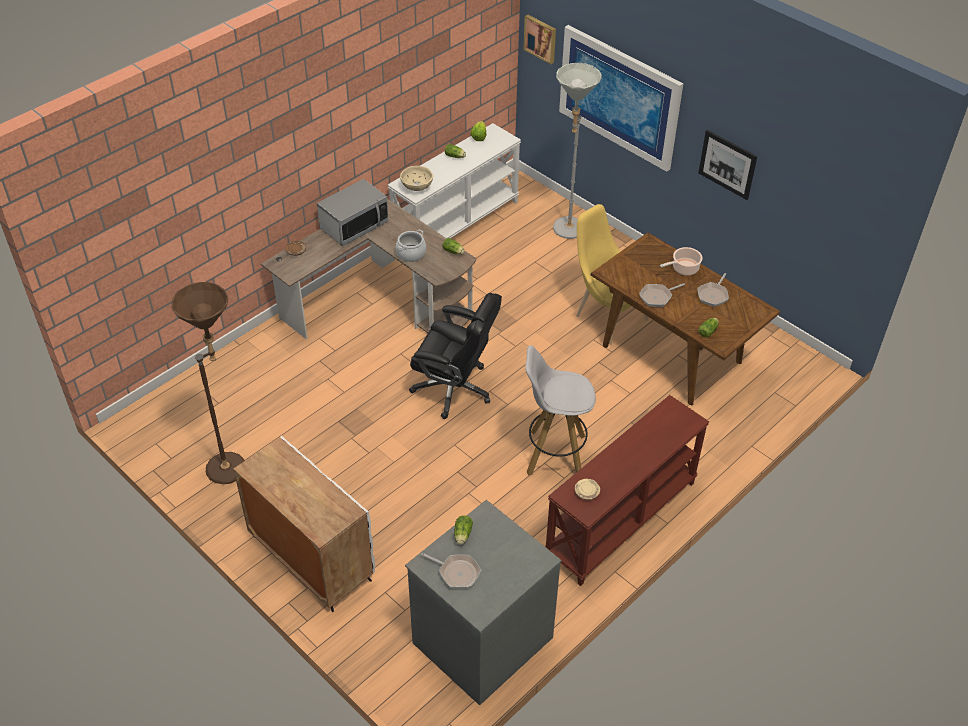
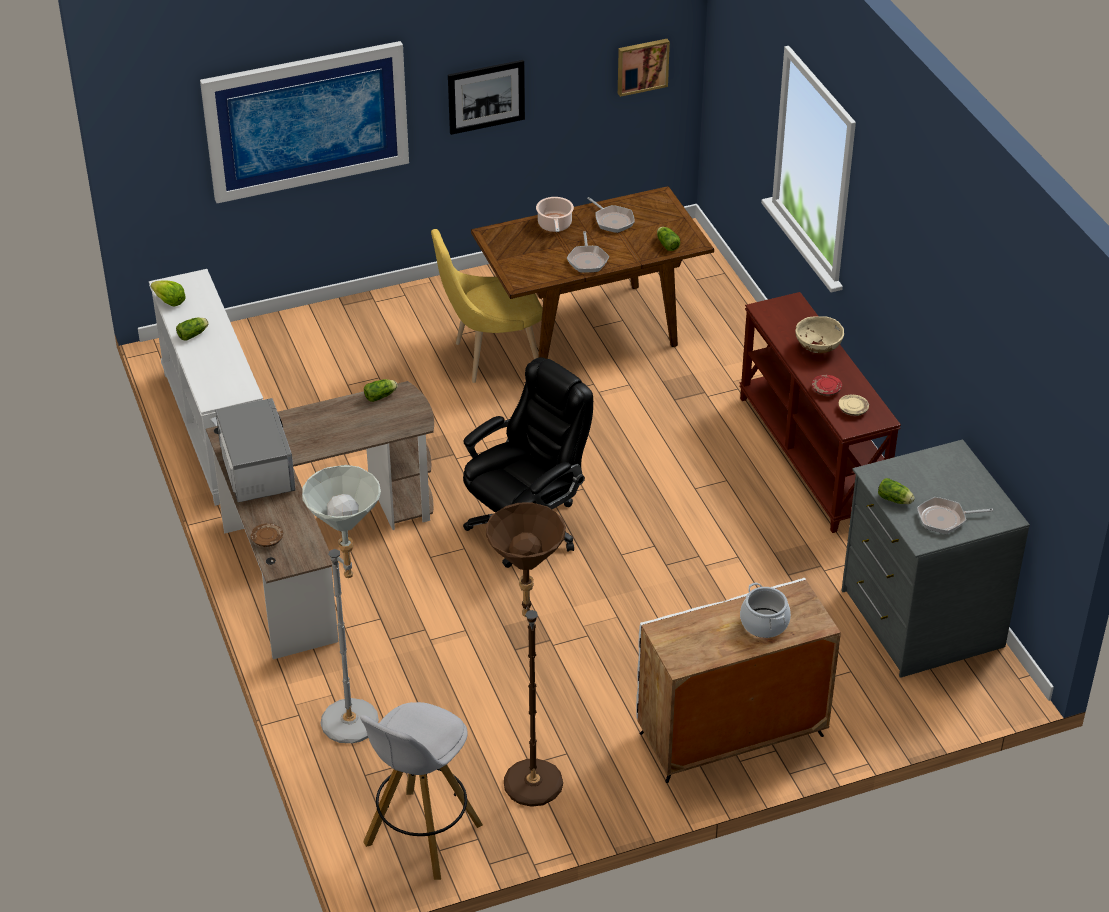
camera: 65 degrees left, 5 degrees down
cooking pot [396,230,426,262] -> cooking pot moved to [740,583,791,638]
beige bowl [400,166,433,191] -> beige bowl moved to [795,316,844,353]
frying pan [421,553,481,589] -> frying pan turned 150 degrees counterclockwise [917,497,993,534]
picture [523,15,556,64] -> picture moved to [618,39,670,97]
white stool [525,345,596,475] -> white stool moved to [360,702,483,880]
grey floor lamp [553,63,602,239] -> grey floor lamp moved to [302,465,381,743]
none -> red plate [812,375,842,396]

